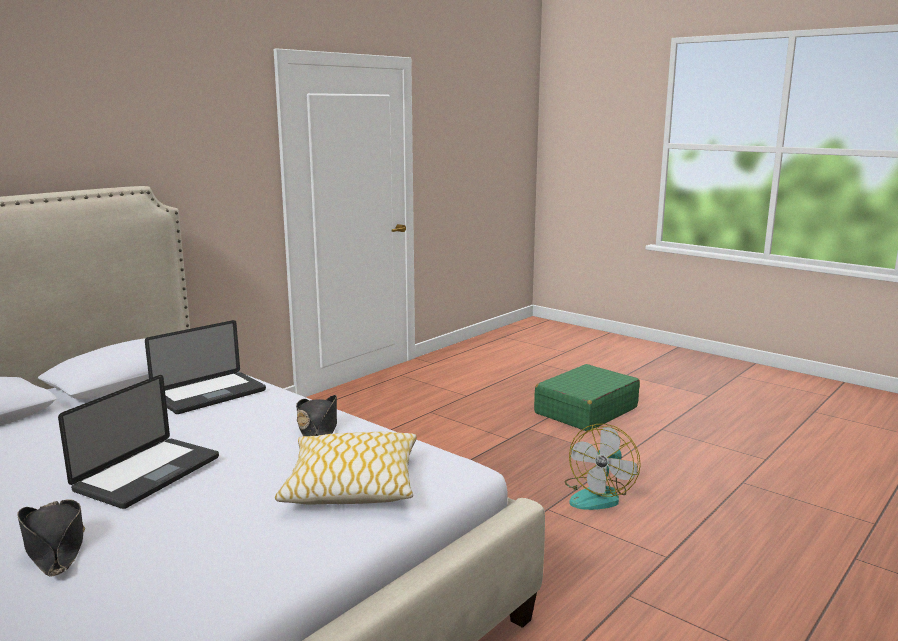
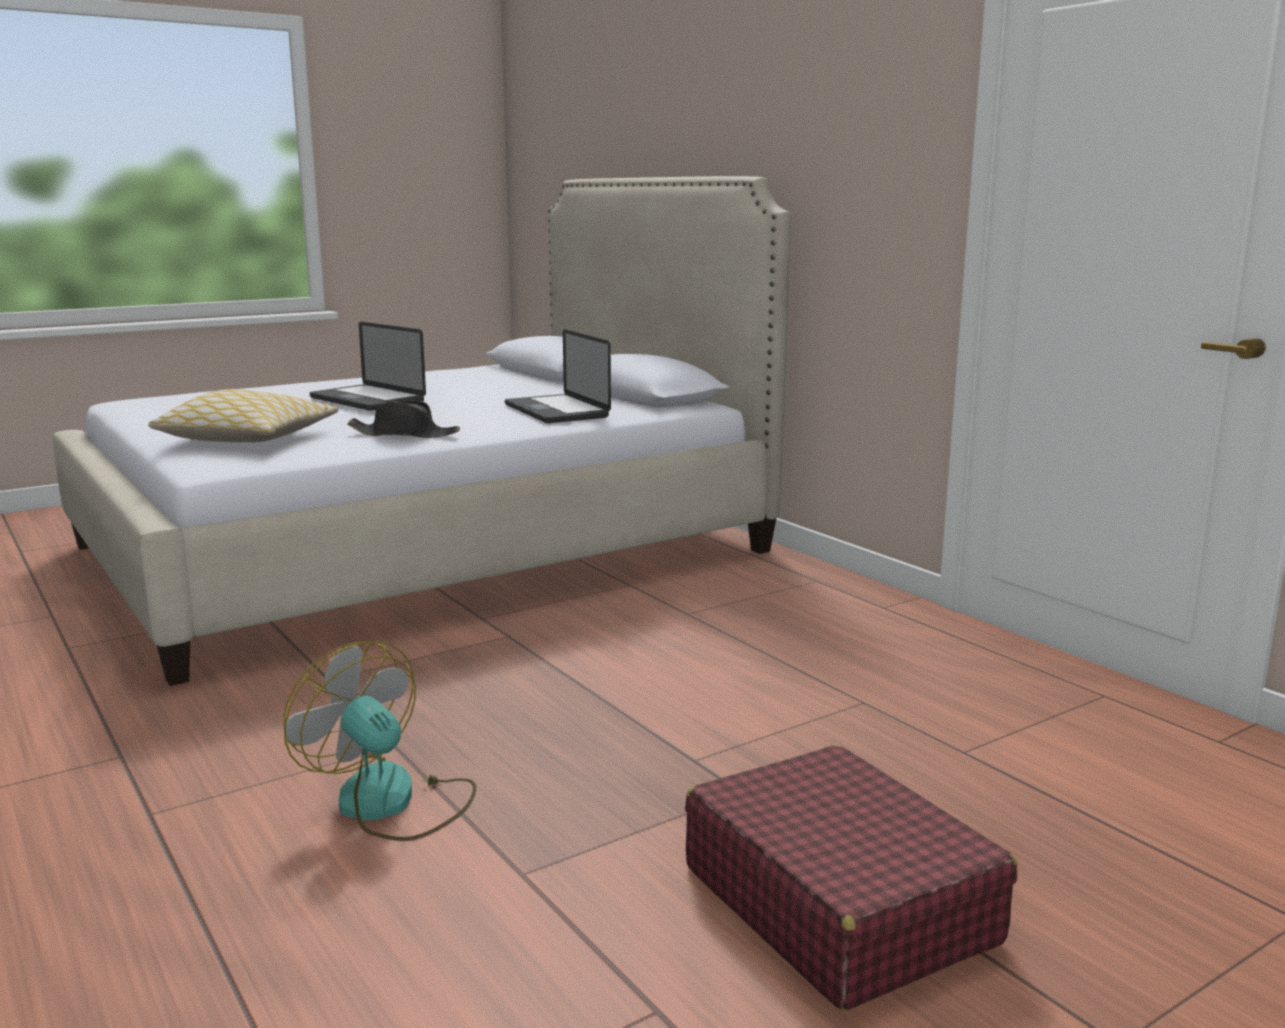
camera: 105 degrees right, 0 degrees up
black hat [17,499,85,577] -> none
green suitcase [534,364,640,431] -> red suitcase [685,745,1018,1011]

